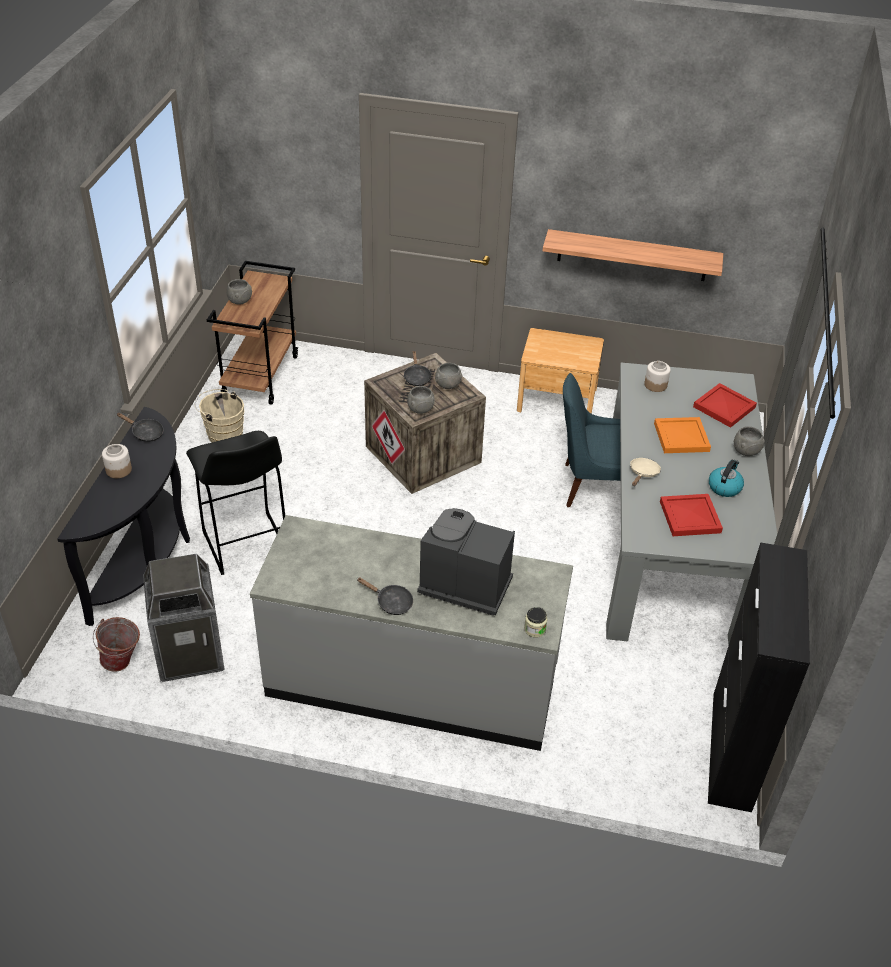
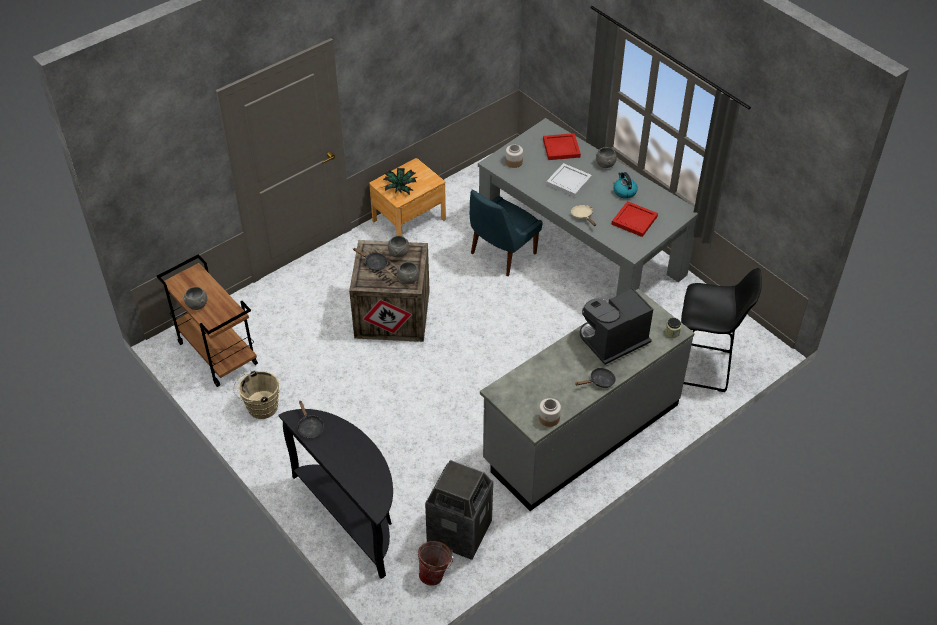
camera: 50 degrees left, 5 degrees up
jar [102,444,132,478] -> jar moved to [539,398,561,427]
black frying pan [117,413,163,442] -> black frying pan turned 90 degrees clockwise [298,400,324,438]
black stool [186,431,285,575] -> black stool moved to [681,268,762,392]
shelf [543,229,723,281] -> none
orange tray [654,417,711,453] -> white tray [546,163,592,197]
black cabinet [708,542,810,812] -> none
none -> potted plant [381,168,417,195]

